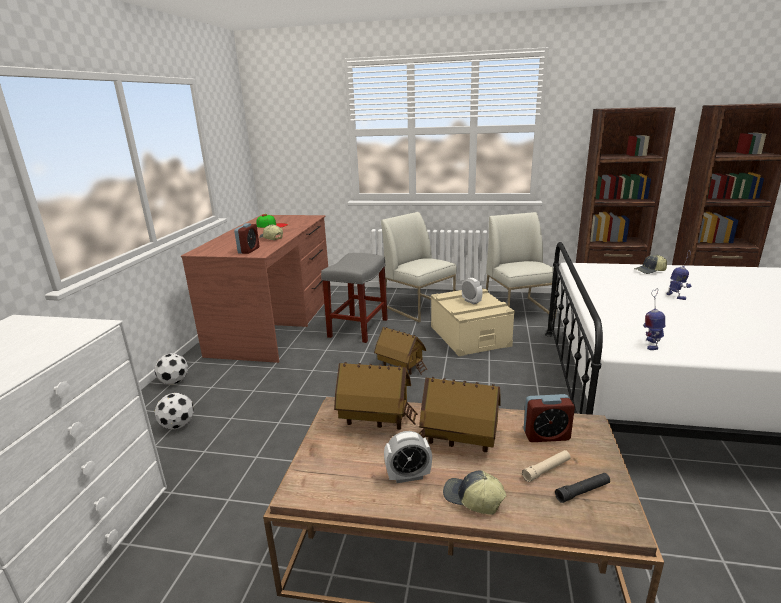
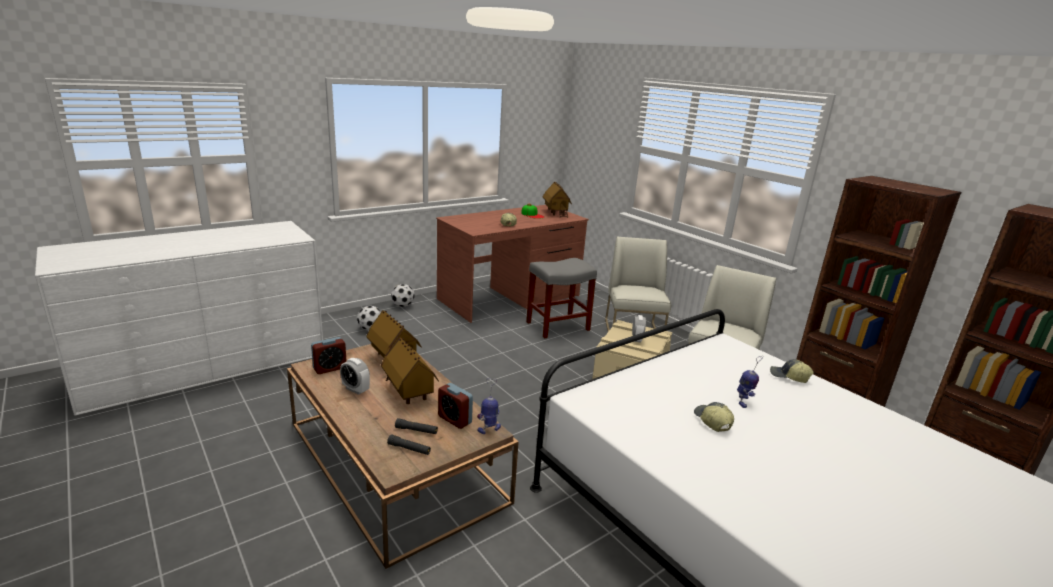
camera: 40 degrees right, 0 degrees up
alarm clock [234,223,260,254] -> alarm clock moved to [311,337,347,374]
toy house [374,327,428,375] -> toy house moved to [543,182,572,218]
cap [443,470,507,515] -> cap moved to [694,402,734,432]
beige flashlight [522,450,571,482] -> black flashlight [395,418,438,434]
toy robot [644,288,665,350] -> toy robot moved to [477,378,501,434]

